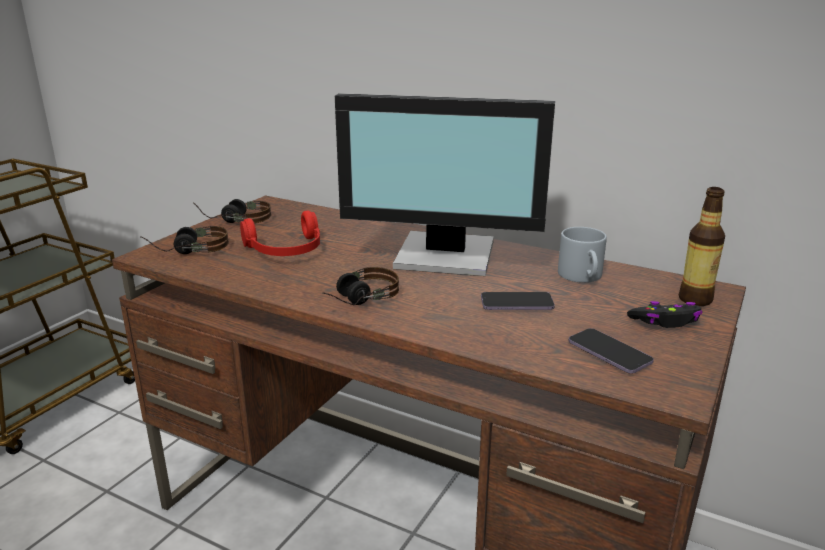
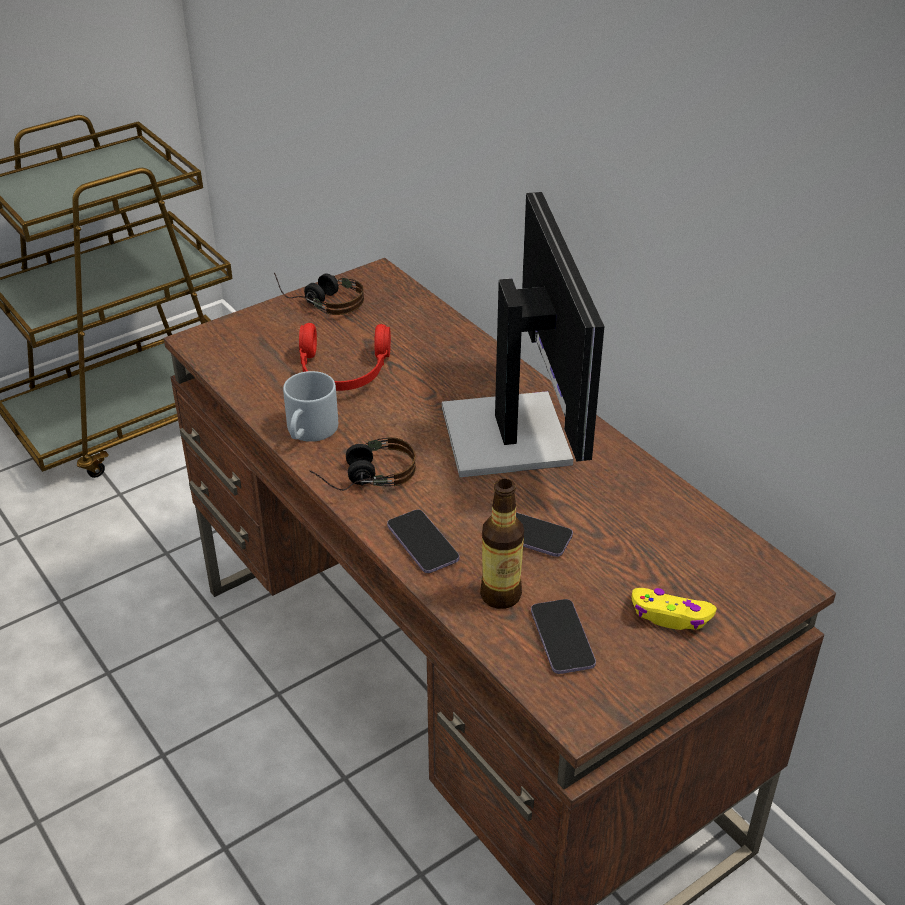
camera: 25 degrees right, 15 degrees up
headphones [140,226,229,254] -> none
monitor [335,93,555,276] -> monitor turned 135 degrees counterclockwise [442,192,604,477]
grey mug [558,227,607,283] -> grey mug moved to [283,371,338,442]
black game controller [627,301,703,328] -> yellow game controller [632,588,717,630]
bottle [679,187,725,306] -> bottle moved to [480,479,524,609]
none -> phone [387,509,459,573]

